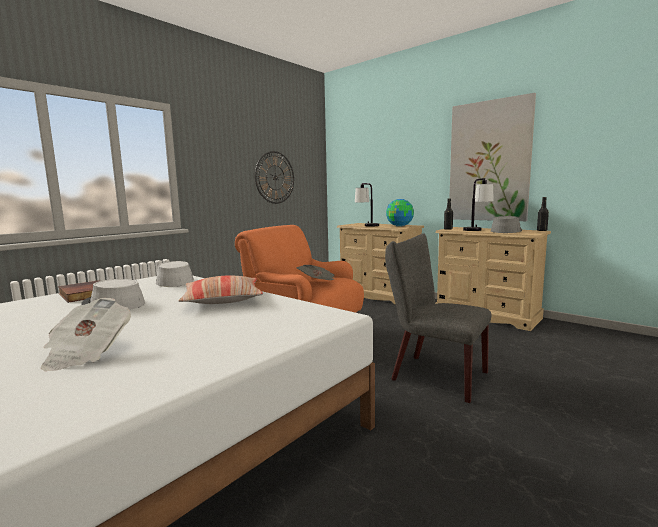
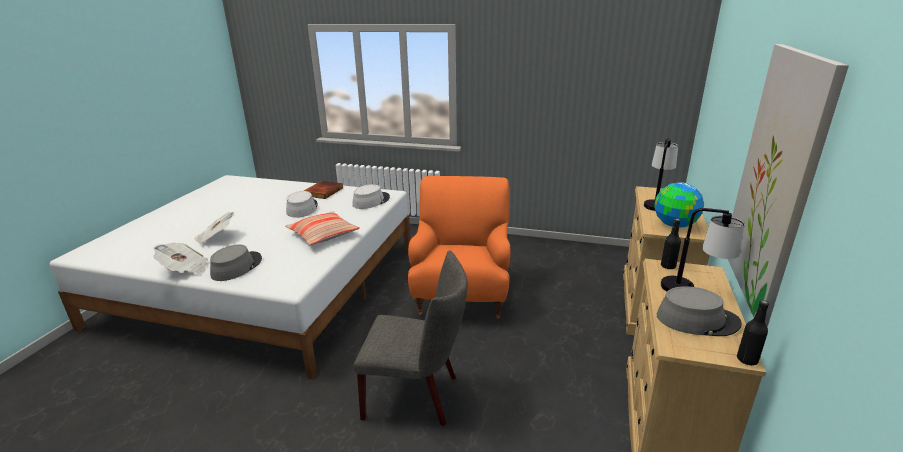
camera: 65 degrees right, 15 degrees up
wall clock [255,151,294,204] -> none
newspaper [296,265,336,280] -> newspaper moved to [153,243,208,274]
grey chair [385,233,491,403] -> grey chair turned 90 degrees clockwise [354,250,468,426]
none -> grey hat [210,245,262,281]

